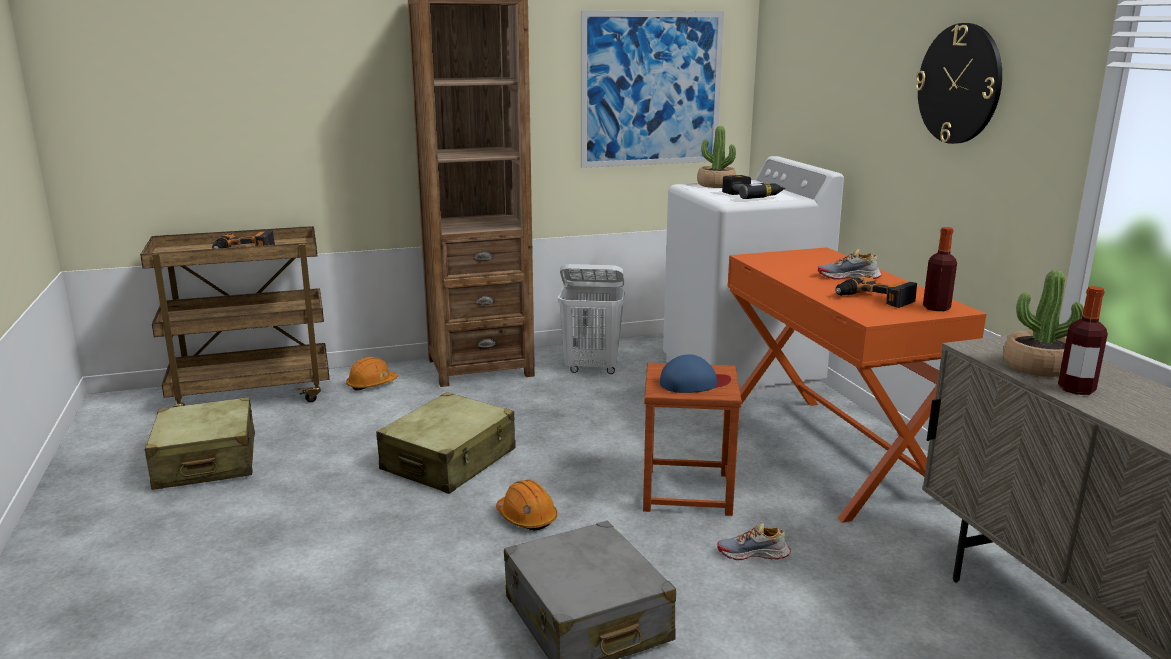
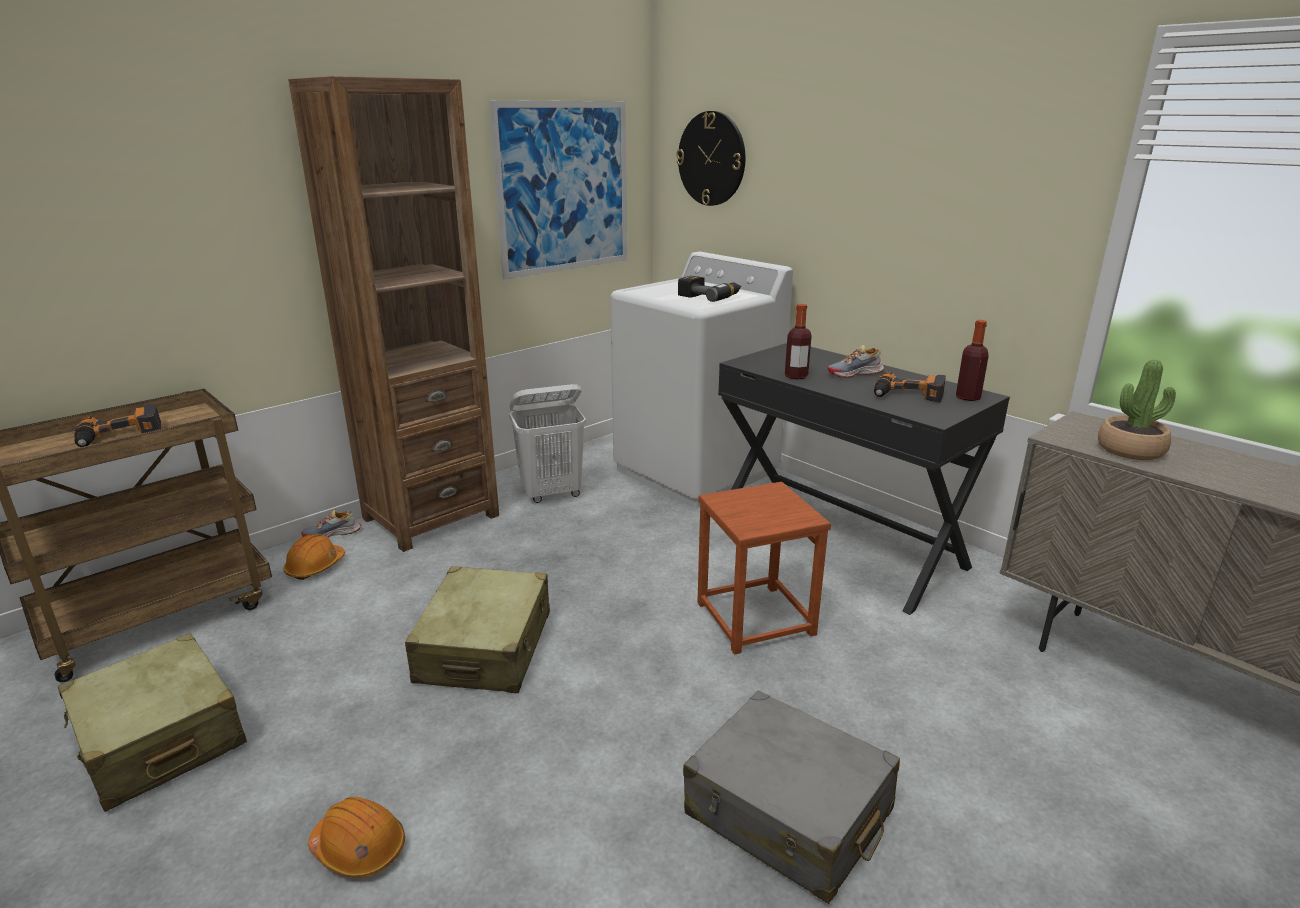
camera: 25 degrees left, 5 degrees up
orange hard hat [496,480,557,530] -> orange hard hat moved to [308,797,405,878]
blue cap [660,354,731,393] -> none
potted plant [697,126,736,188] -> none
shoe [717,523,791,560] -> shoe moved to [301,509,361,537]
orange desk [722,247,987,523] -> black desk [718,343,1010,615]
wall clock [915,23,1002,144] -> wall clock moved to [676,111,745,206]
bottle [1058,286,1108,395] -> bottle moved to [785,304,812,380]

